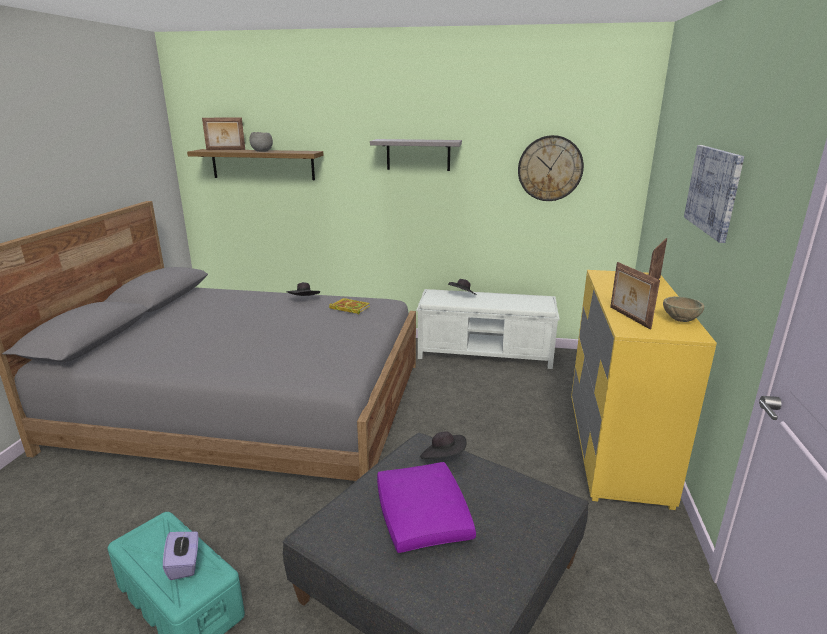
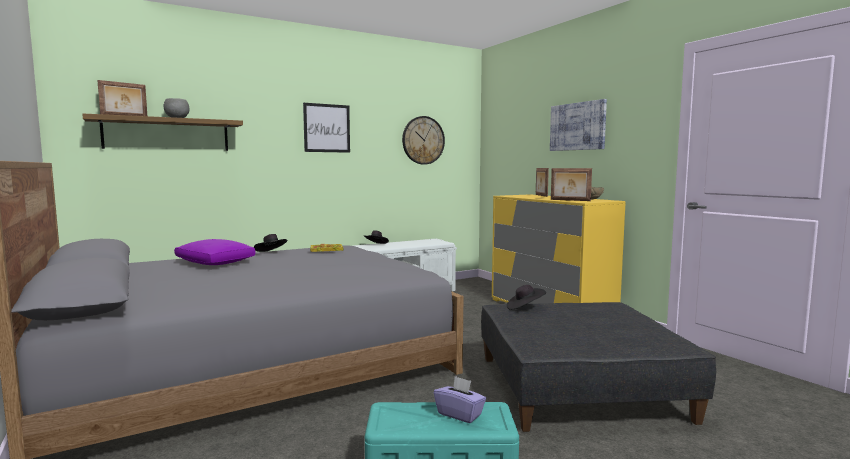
camera: 40 degrees left, 15 degrees down
grey shelf [370,139,462,171] -> picture [303,103,350,153]
purple pillow [377,462,476,553] -> purple pillow moved to [174,239,255,265]

